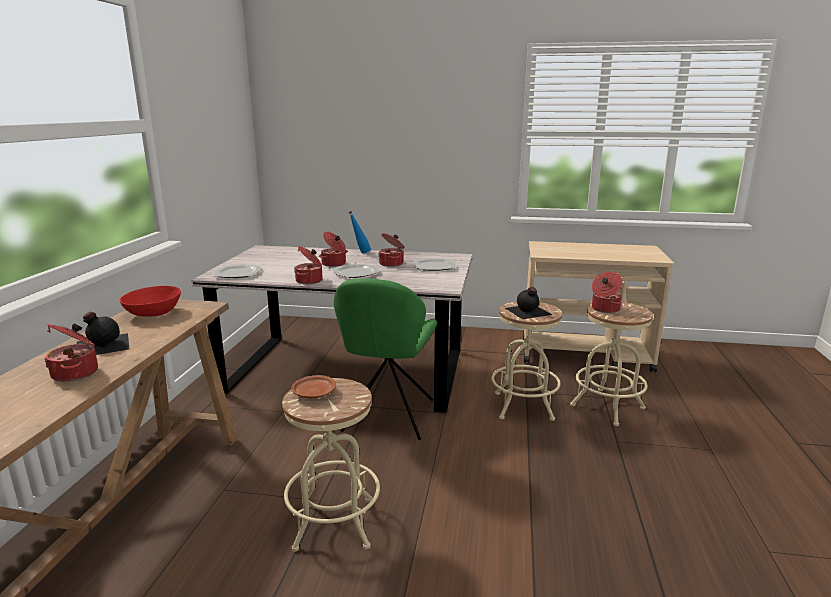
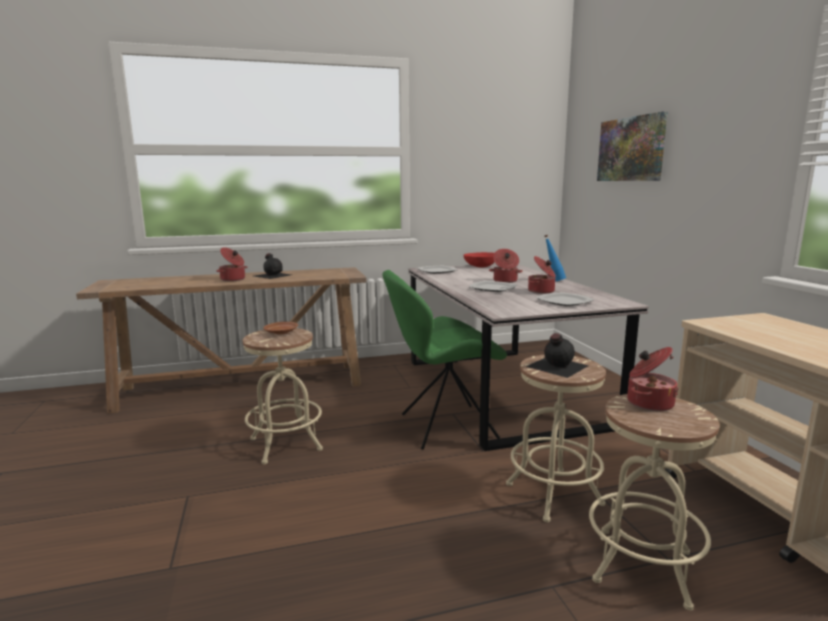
camera: 65 degrees right, 5 degrees down
red bowl [119,286,181,317] -> red bowl moved to [463,252,494,267]
cooking pot [294,246,323,284] -> none
none -> picture [597,111,668,181]

